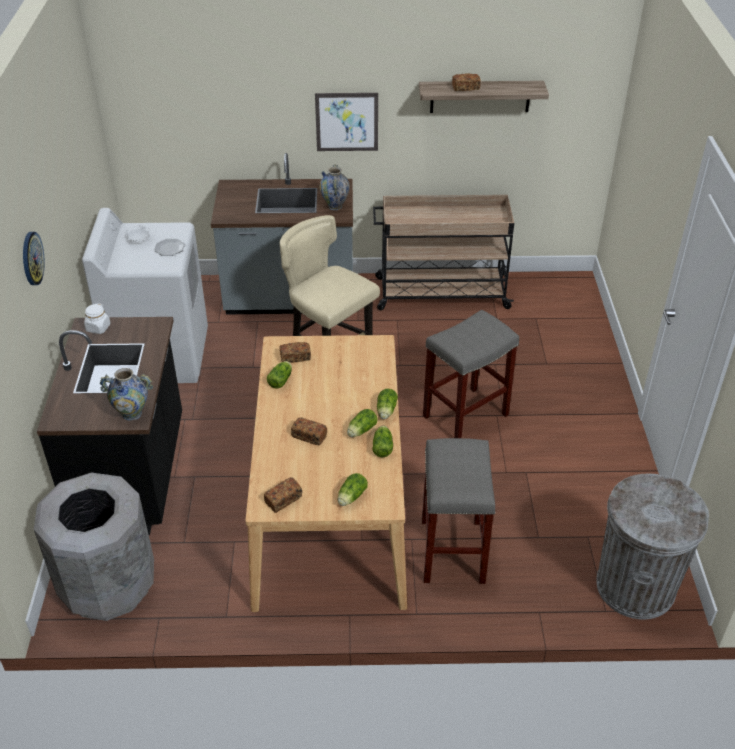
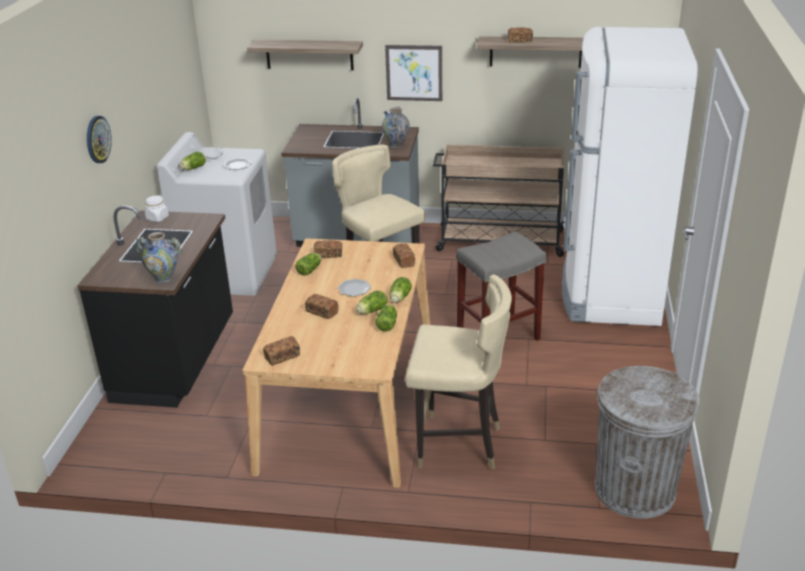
camera: 10 degrees right, 10 degrees down
grey trash can [34,473,154,621] -> none
lettuce [338,473,368,506] -> lettuce moved to [180,152,206,170]
grey stool [422,438,496,584] -> beige chair [405,274,512,470]
none -> shelf [247,40,363,70]
none -> plate [338,279,371,296]
none -> bread [393,243,415,268]
none -> white fridge [562,27,698,326]

